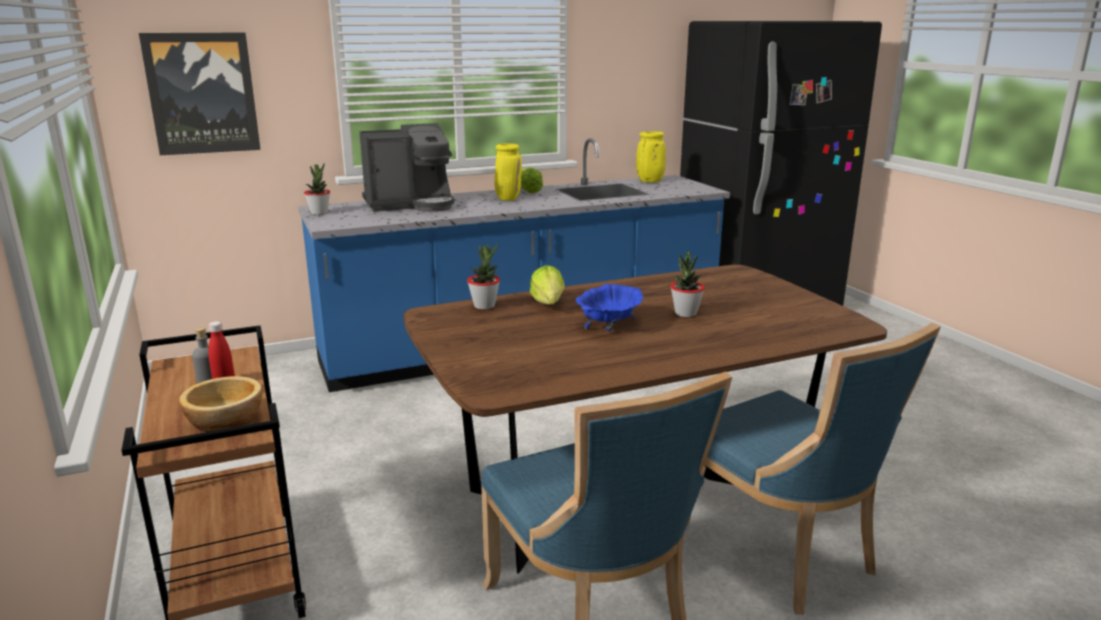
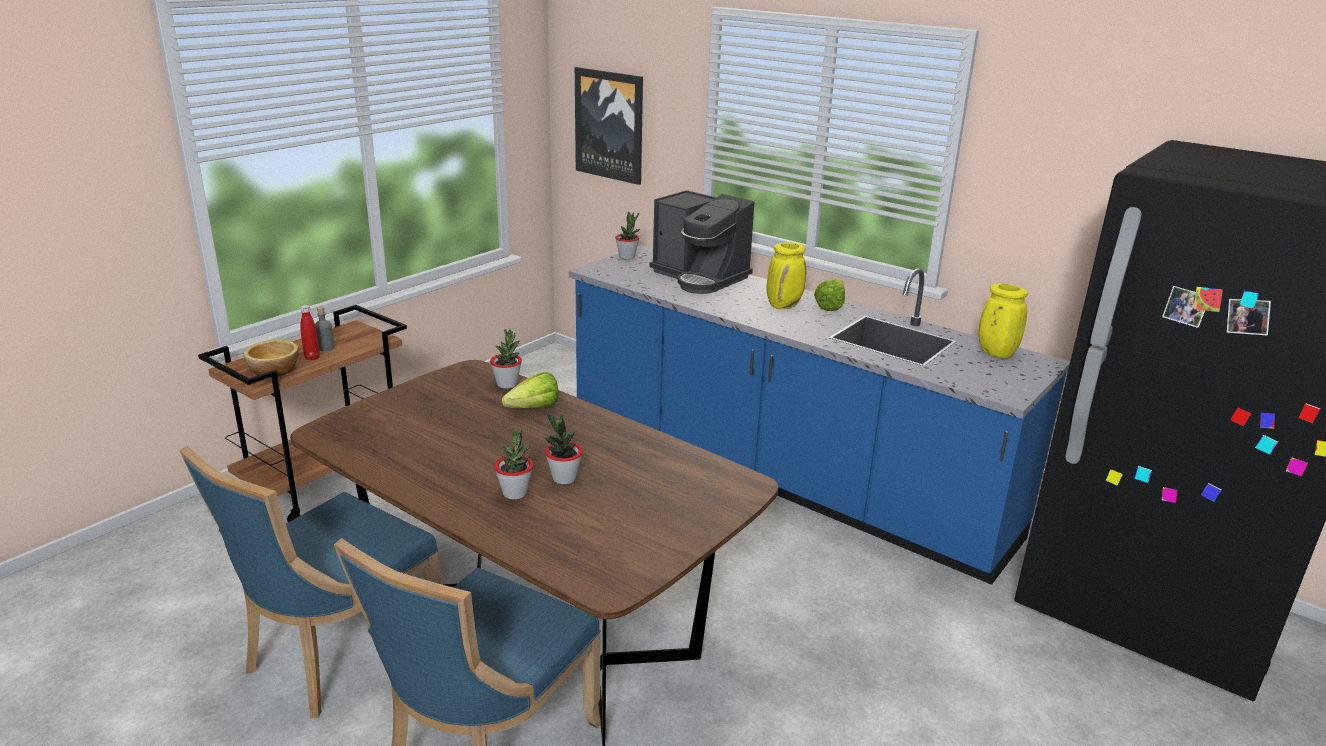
camera: 60 degrees right, 5 degrees up
blue bowl [576,283,644,331] -> none
none -> potted plant [494,428,533,499]

